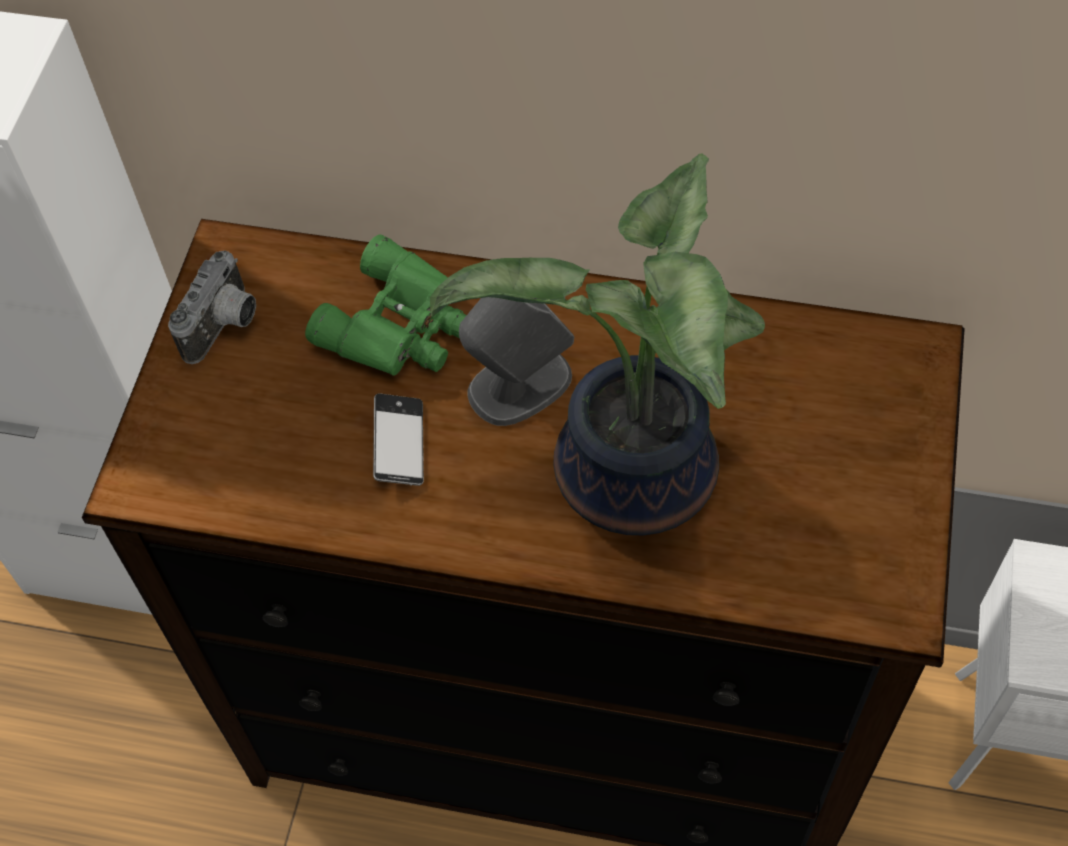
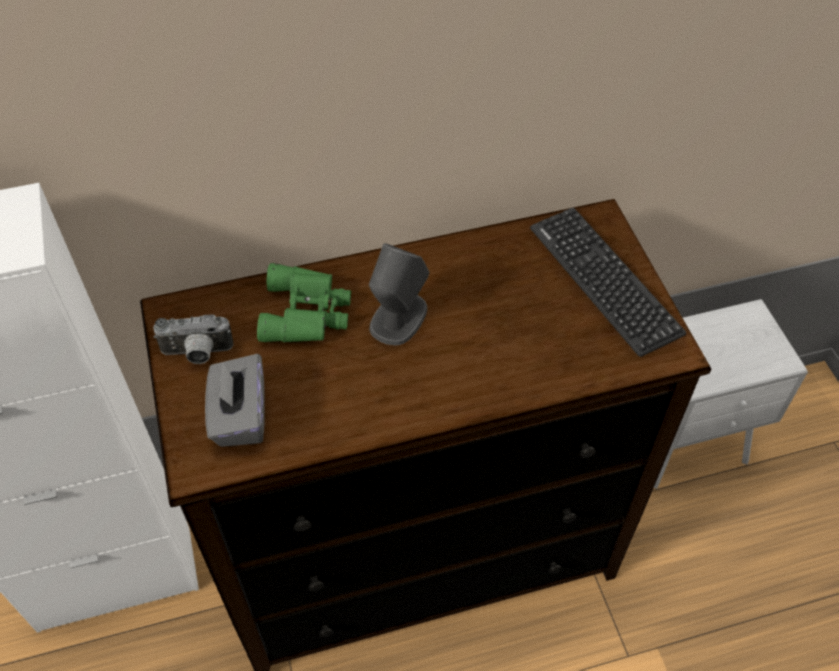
camera: 30 degrees left, 5 degrees down
camera [168,251,256,364] -> camera turned 90 degrees clockwise [153,314,233,364]
phone [373,393,424,486] -> none
potted plant [430,154,765,535] -> none
none -> grey tissue box [205,354,265,447]
none -> keyboard [530,208,686,357]

